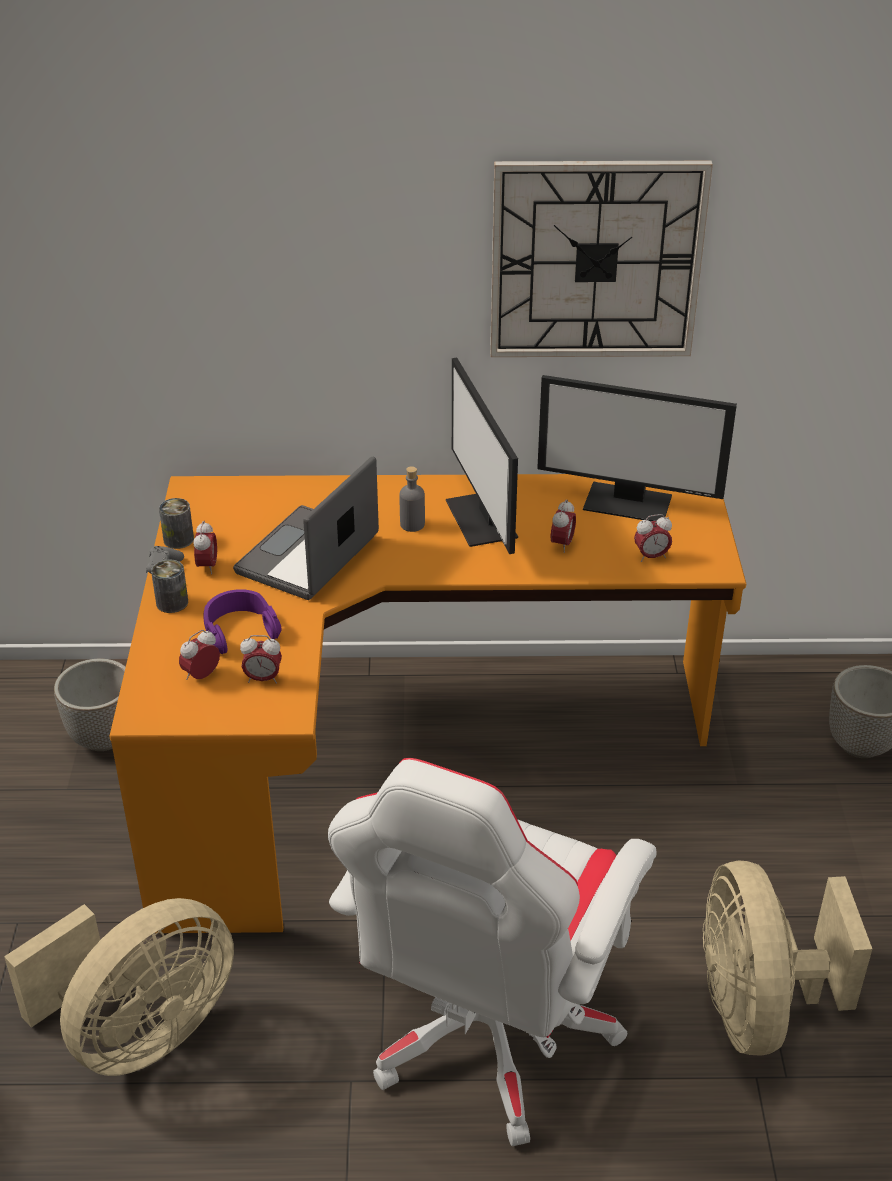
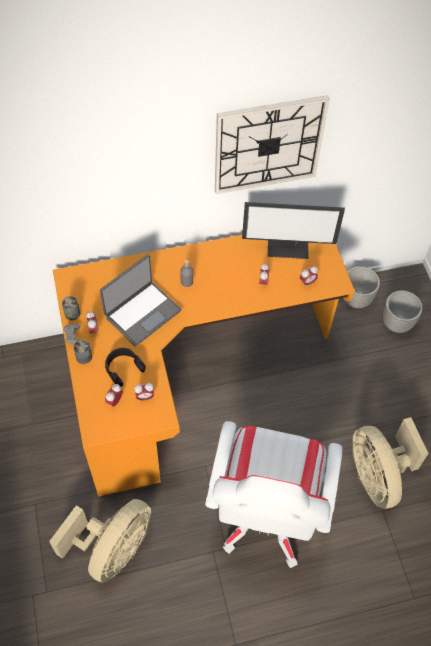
camera: 15 degrees left, 20 degrees up
planter [54,659,126,751] -> planter moved to [343,266,380,308]
purple headphones [203,589,282,654] -> black headphones [105,348,146,387]
laptop [233,457,379,600] -> laptop turned 150 degrees counterclockwise [100,255,182,346]
monitor [446,358,518,554] -> none

